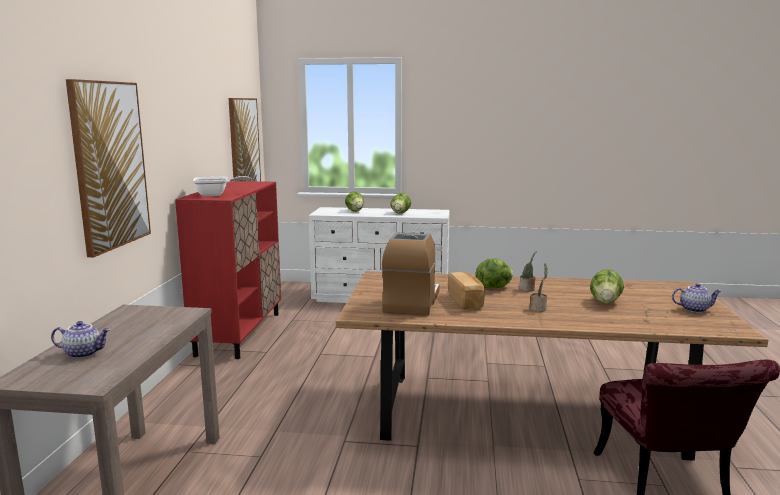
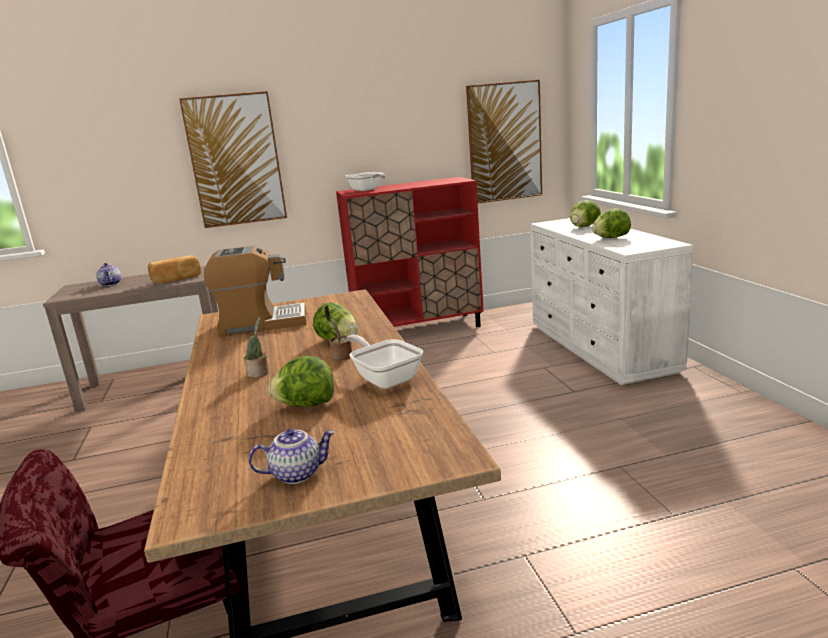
camera: 70 degrees right, 5 degrees up
bread [448,272,485,310] -> bread moved to [148,255,201,284]
teapot [672,283,721,313] -> teapot turned 90 degrees counterclockwise [248,428,335,484]
none -> frying pan [346,335,423,389]

